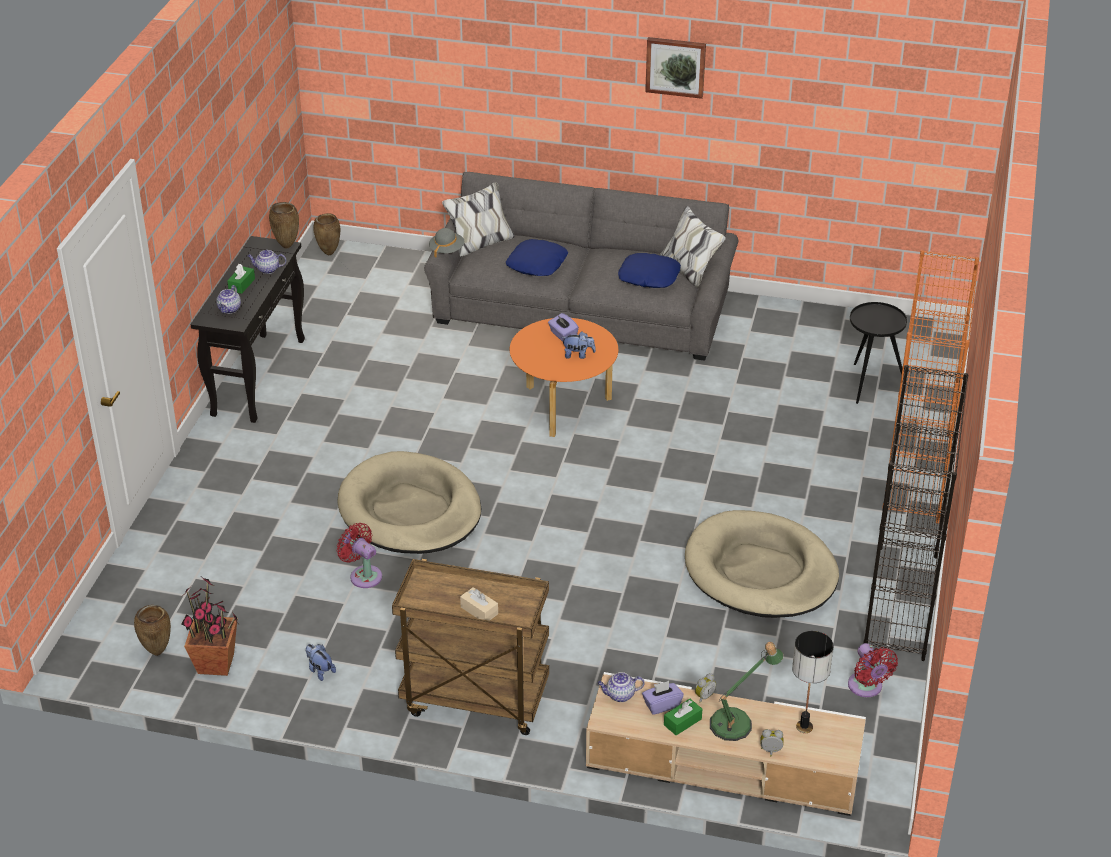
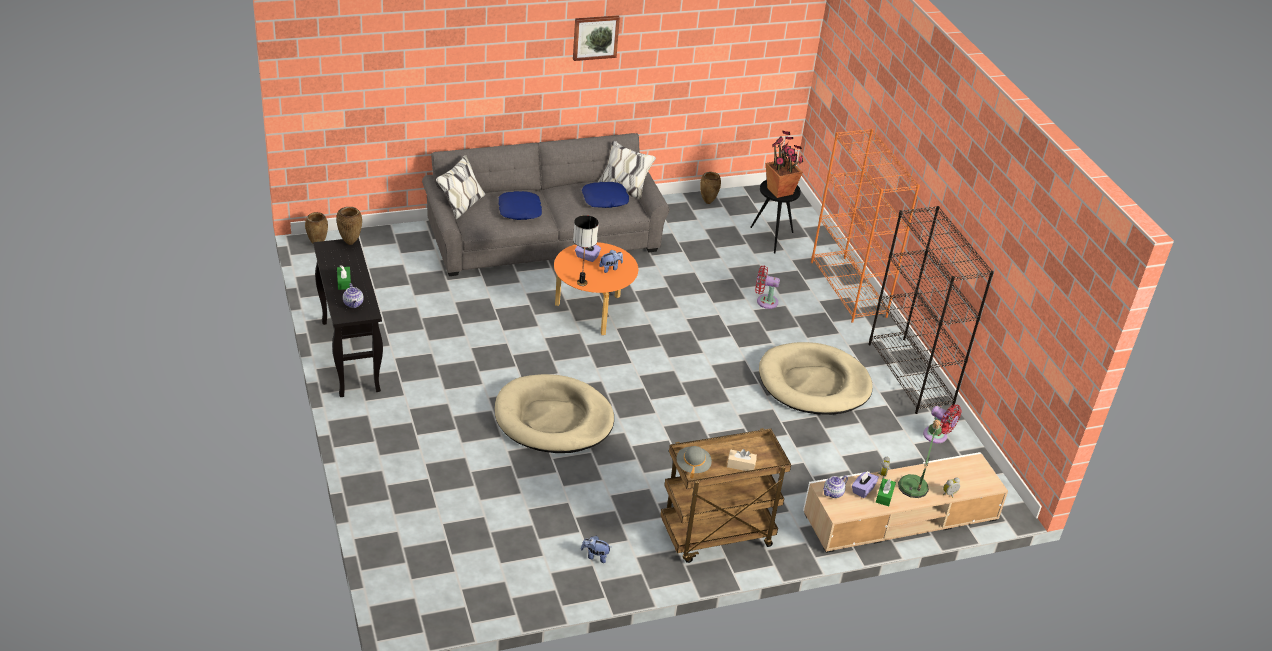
camera: 35 degrees left, 0 degrees up
brown vase [134,605,171,656] -> brown vase moved to [700,172,721,204]
potted plant [181,577,238,676] -> potted plant moved to [766,131,803,198]
teapot [247,250,286,274] -> none
red fan [336,523,382,588] -> red fan moved to [755,265,780,309]
grey hat [429,228,464,258] -> grey hat moved to [677,446,712,479]
table lamp [792,631,834,733] -> table lamp moved to [573,215,599,286]

